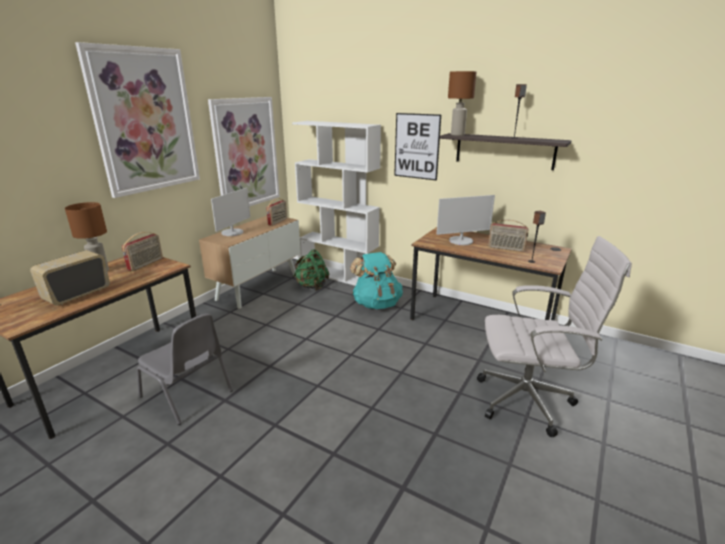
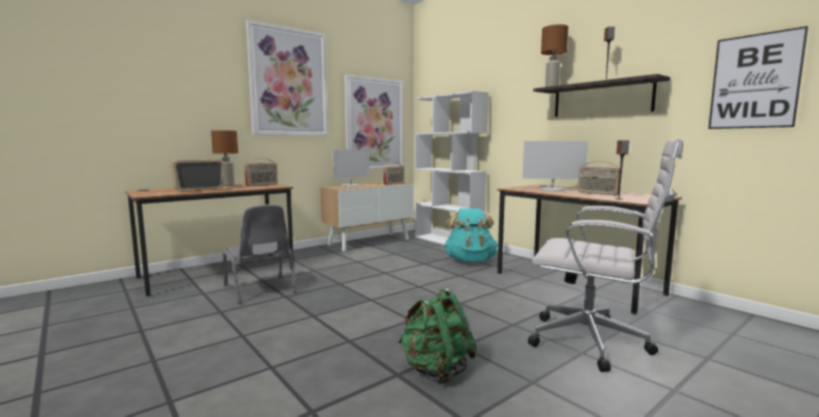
camera: 20 degrees right, 15 degrees down
green backpack [293,249,329,291] -> green backpack moved to [398,289,477,384]
picture [394,113,441,180] -> picture moved to [708,26,808,129]

